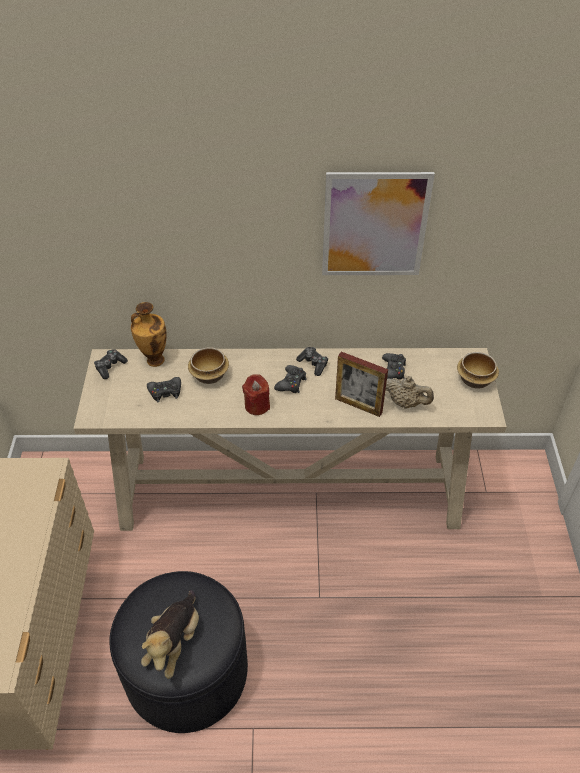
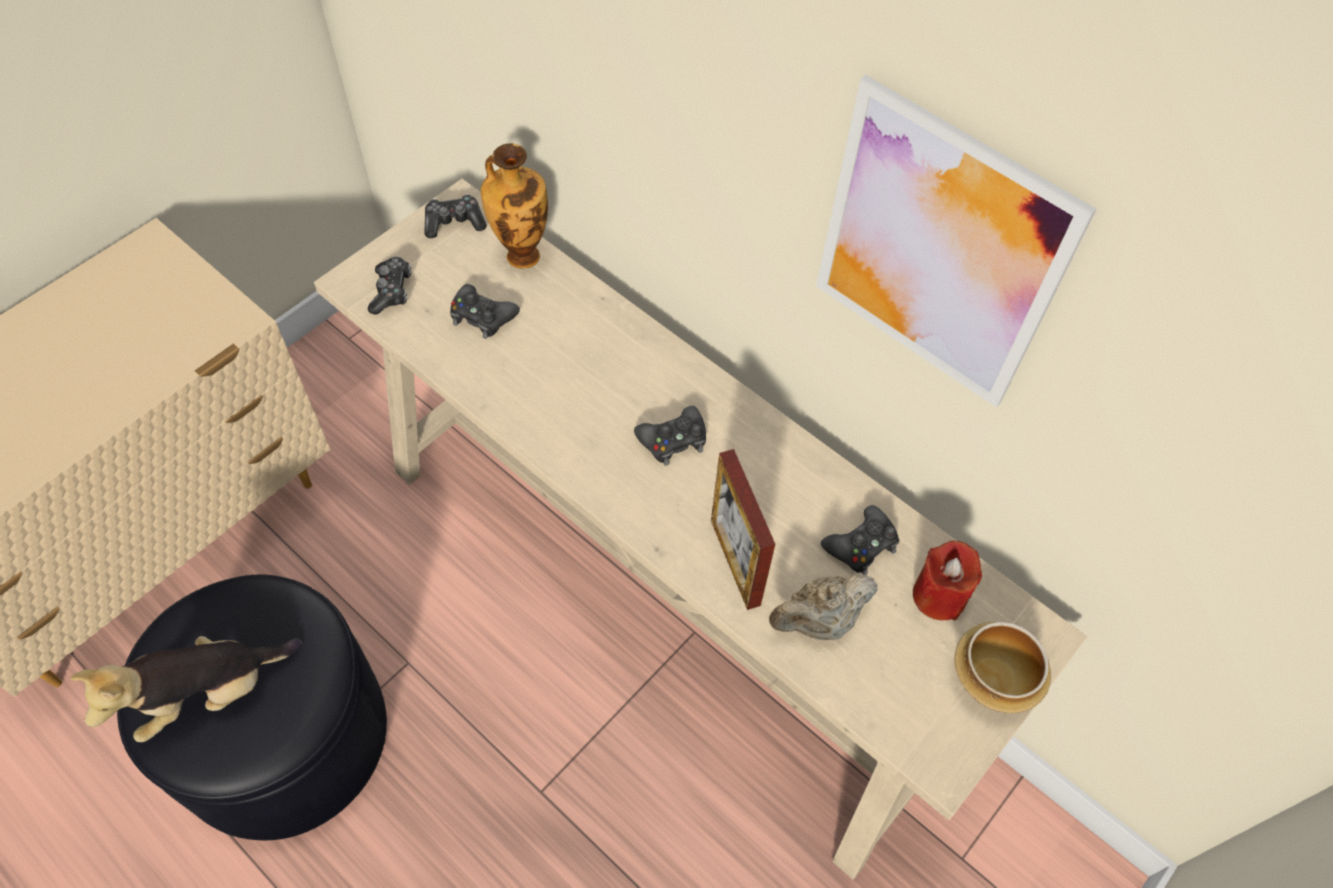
camera: 40 degrees right, 10 degrees up
bowl [188,347,229,384] -> none
red candle [242,374,270,415] -> red candle moved to [913,541,982,621]
game controller [296,347,328,376] -> game controller moved to [368,257,411,315]
beige teapot [385,376,434,408] -> beige teapot turned 90 degrees clockwise [769,574,878,640]

